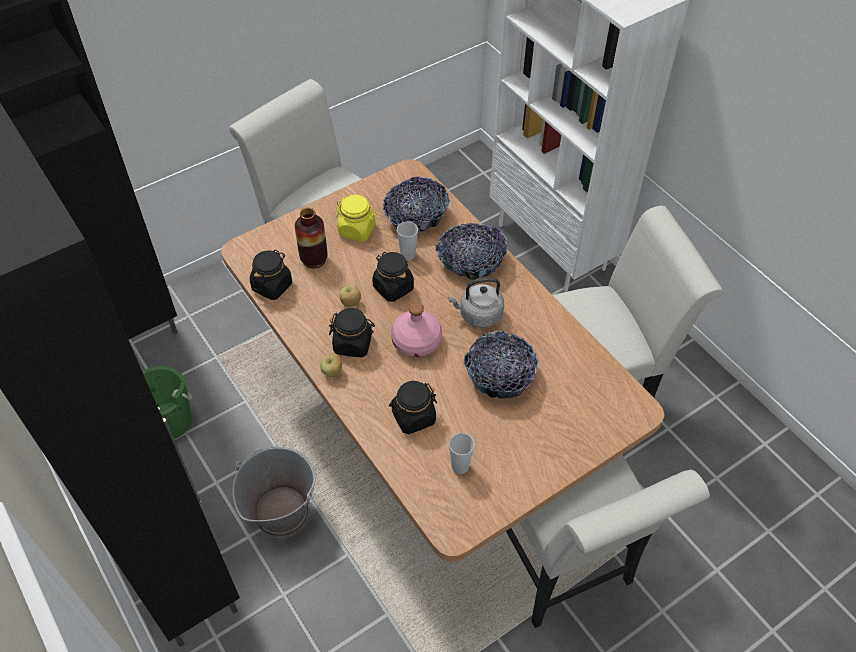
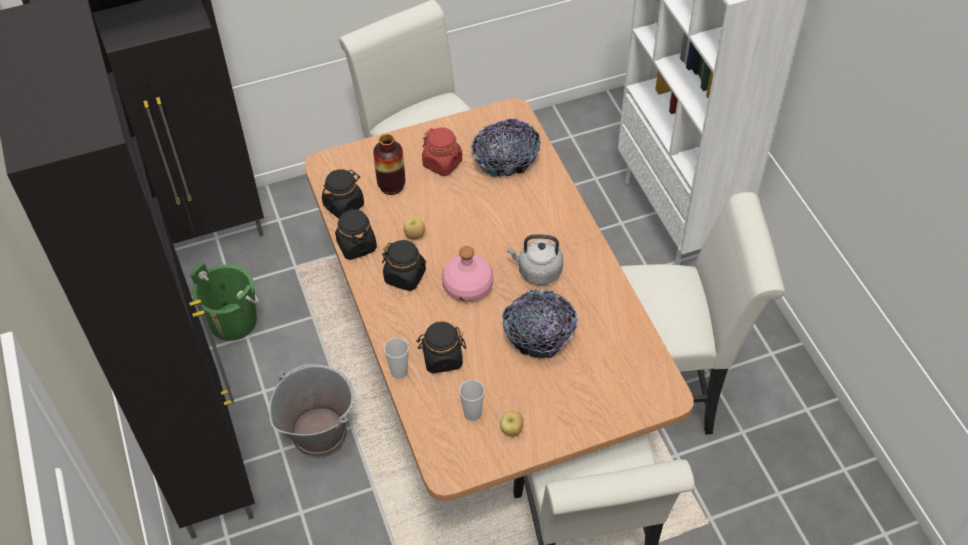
camera: 15 degrees right, 0 degrees up
apple [320,353,342,377] -> apple moved to [500,411,524,437]
yellow jar [336,195,377,242] -> red jar [422,128,462,176]
black jar [372,252,414,302] -> black jar moved to [335,208,377,260]
cup [397,221,418,261] -> cup moved to [384,338,409,379]
bowl [435,223,507,280] -> none

